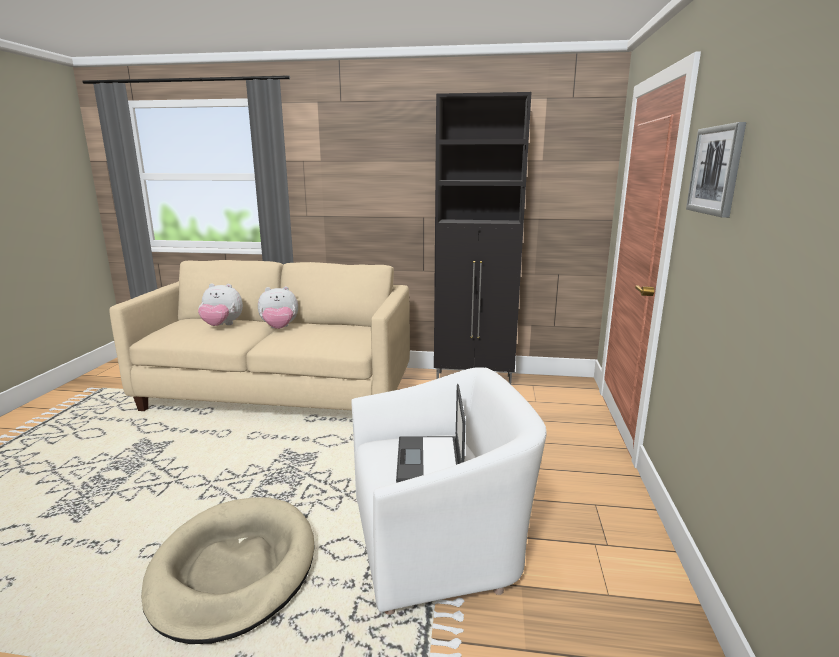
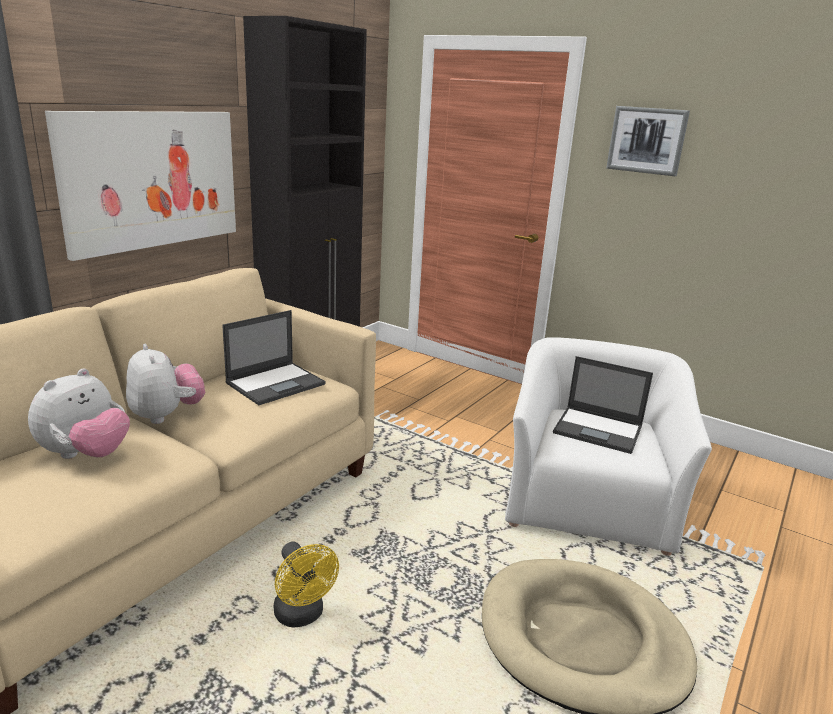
camera: 65 degrees left, 5 degrees up
plush toy [258,286,298,329] -> plush toy turned 45 degrees counterclockwise [126,344,205,424]
none -> picture [45,111,236,261]
none -> laptop [222,310,326,405]
none -> yellow fan [274,541,339,627]

